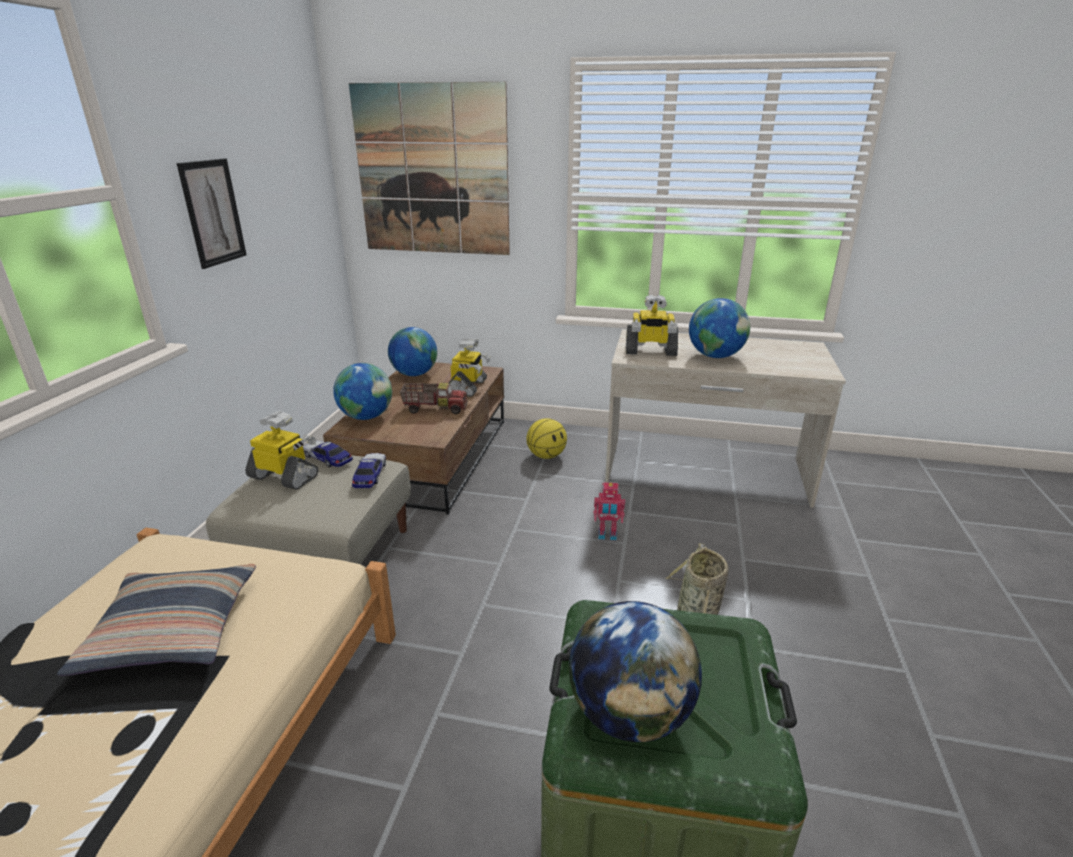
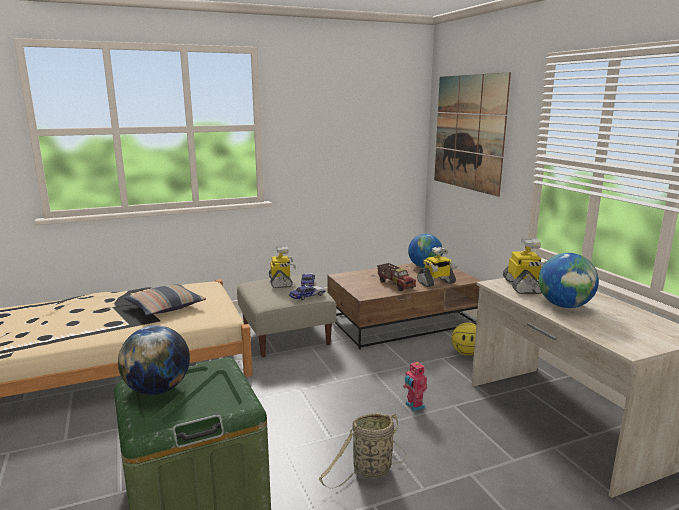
camera: 55 degrees right, 10 degrees down
picture [177,158,247,269] -> none
globe [333,363,392,420] -> none
toy robot [626,295,678,356] -> toy robot turned 150 degrees counterclockwise [503,238,546,294]

